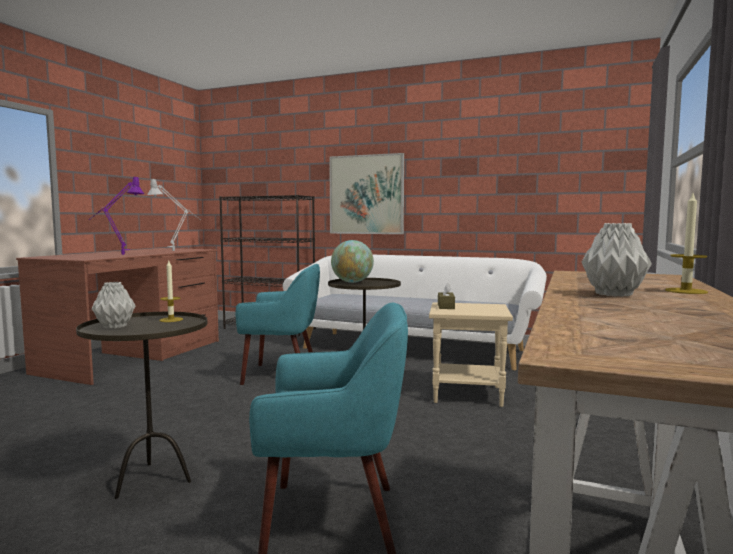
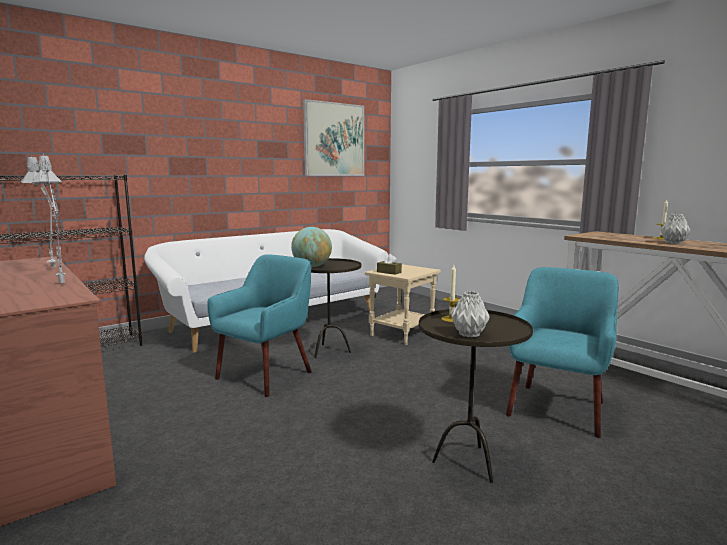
camera: 60 degrees left, 5 degrees up
purple table lamp [88,177,144,255] -> grey table lamp [32,154,65,283]
picture [329,153,404,234] -> picture moved to [303,99,364,176]

